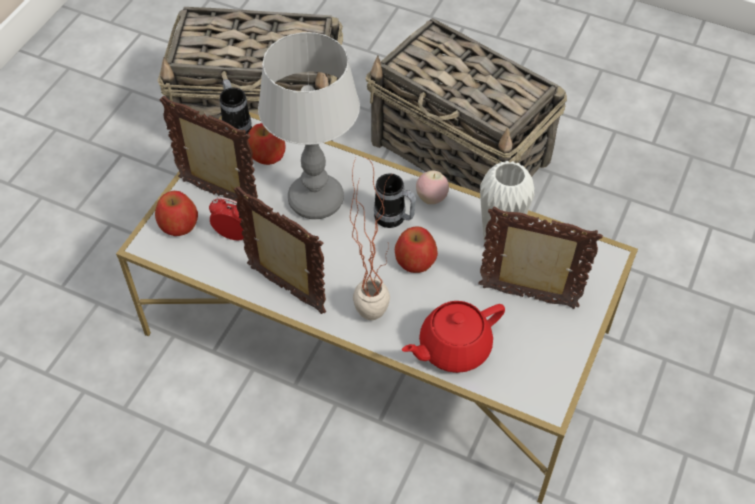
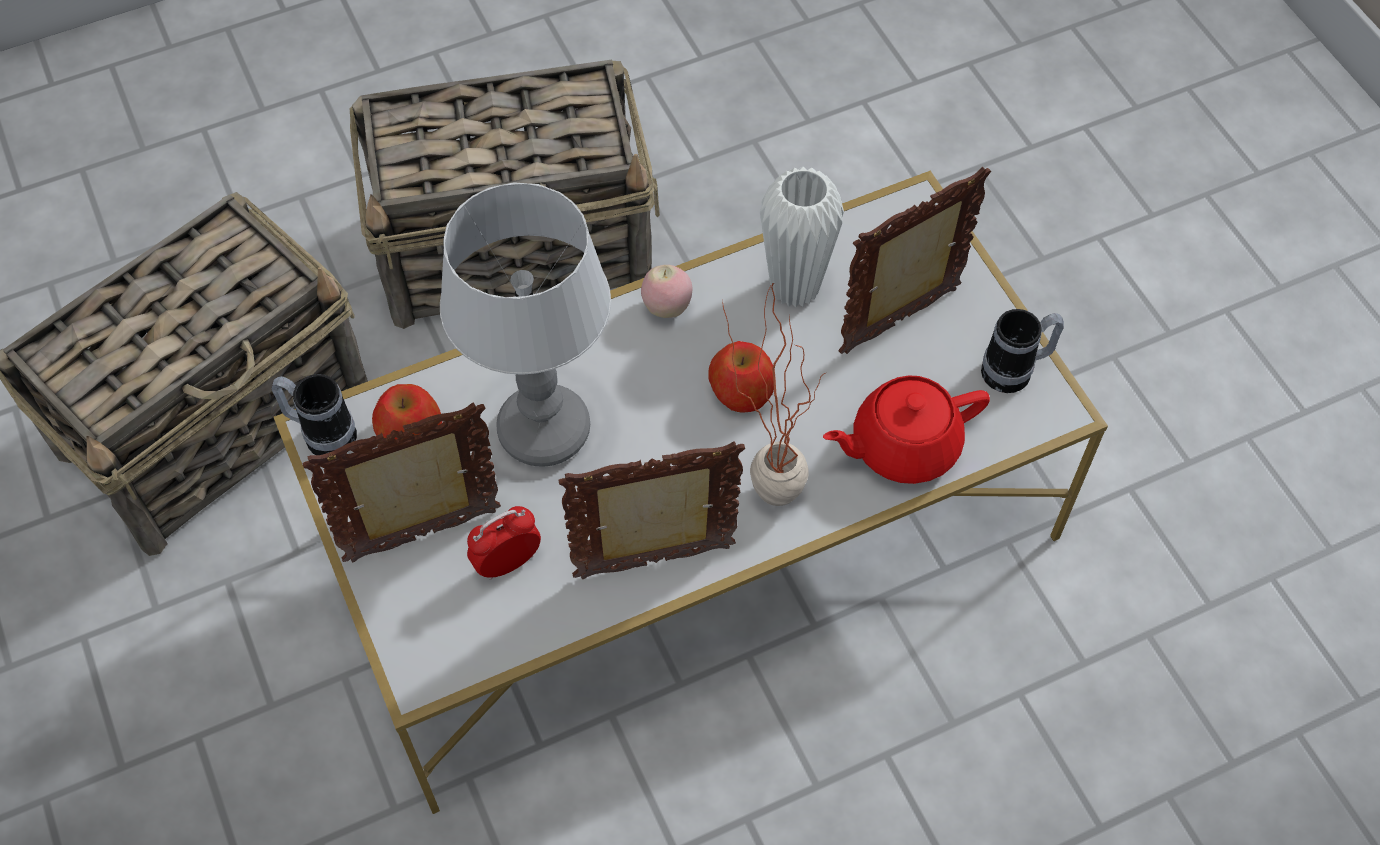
camera: 50 degrees left, 5 degrees up
apple [155,191,198,236] -> none
mug [374,173,416,228] -> mug moved to [981,309,1064,393]
red teapot [402,301,505,373] -> red teapot turned 60 degrees clockwise [823,375,990,484]

